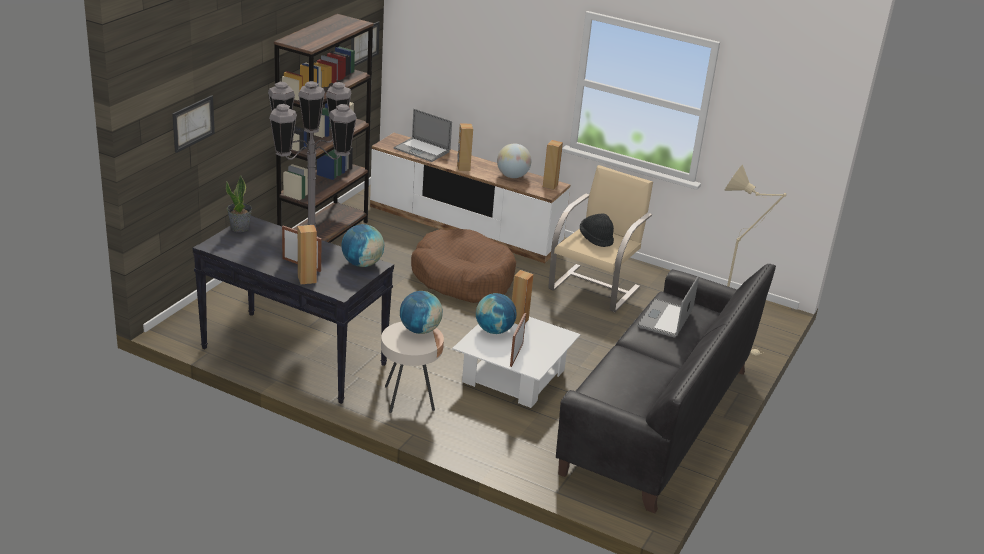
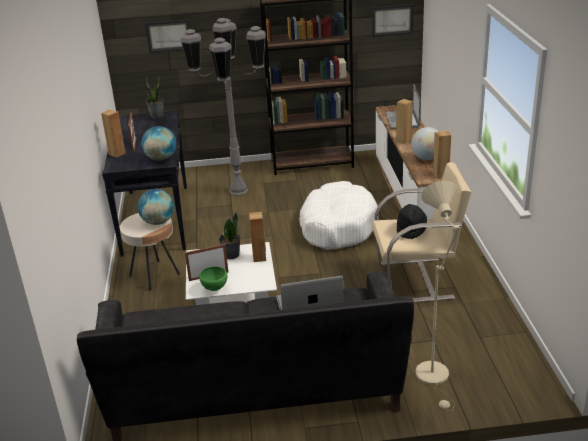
camera: 60 degrees right, 0 degrees up
brown dog bed [411,228,516,303] -> white dog bed [299,181,379,250]
globe [476,293,516,334] -> potted plant [219,212,241,259]
none -> green bowl [199,266,228,291]

